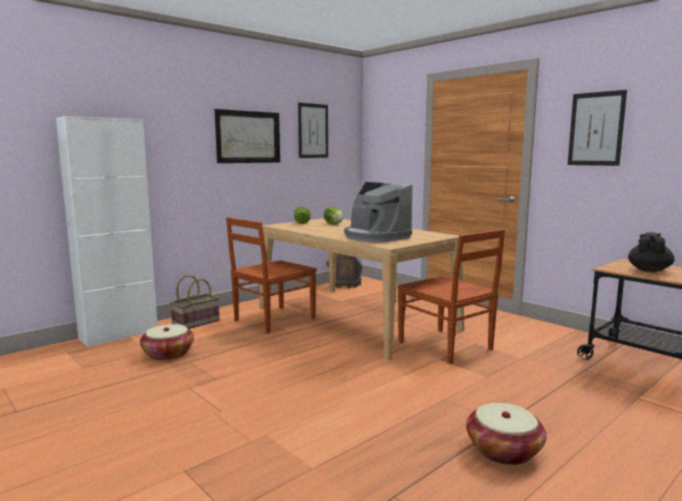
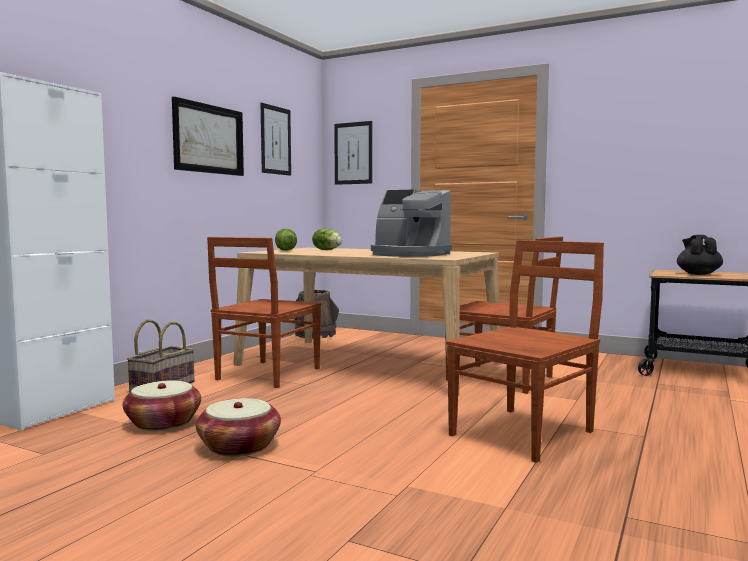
camera: 20 degrees left, 5 degrees down
basket [466,403,546,465] -> basket moved to [196,398,281,457]
picture [568,90,627,166] -> picture moved to [334,121,372,185]
none -> brown chair [446,240,604,463]

